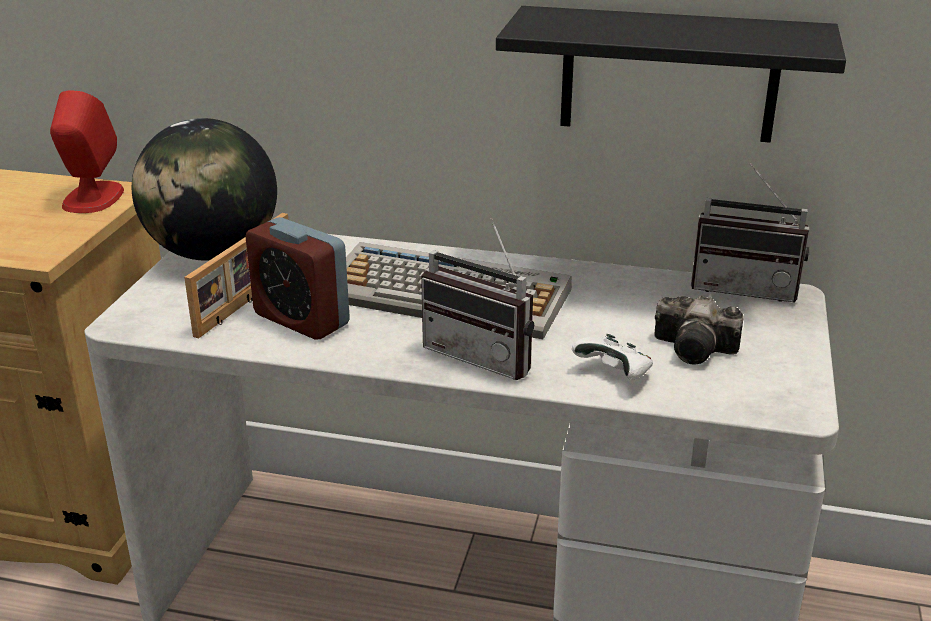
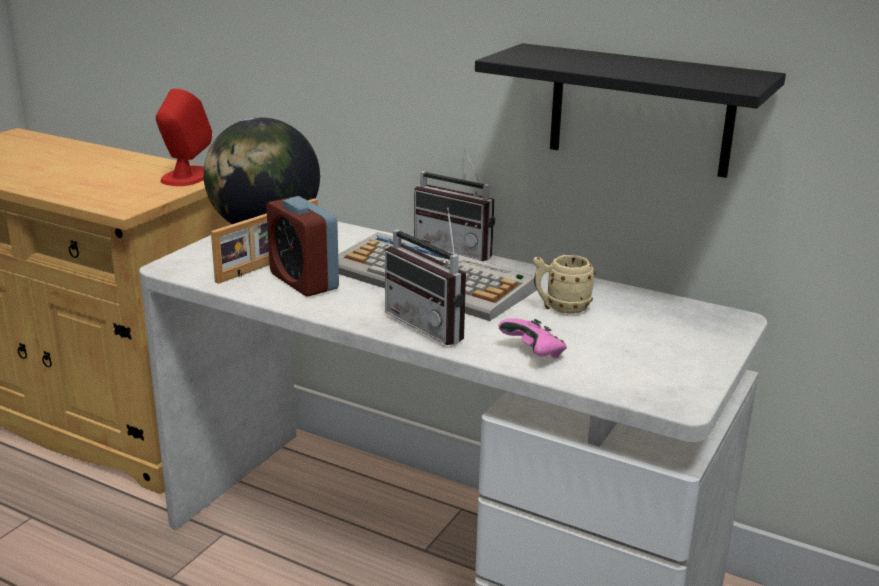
camera: 15 degrees right, 5 degrees down
white game controller [572,334,653,380] -> pink game controller [499,318,567,358]
camera [655,295,744,364] -> none
radio [691,163,809,303] -> radio moved to [414,149,495,261]
none -> beige mug [533,255,596,314]

